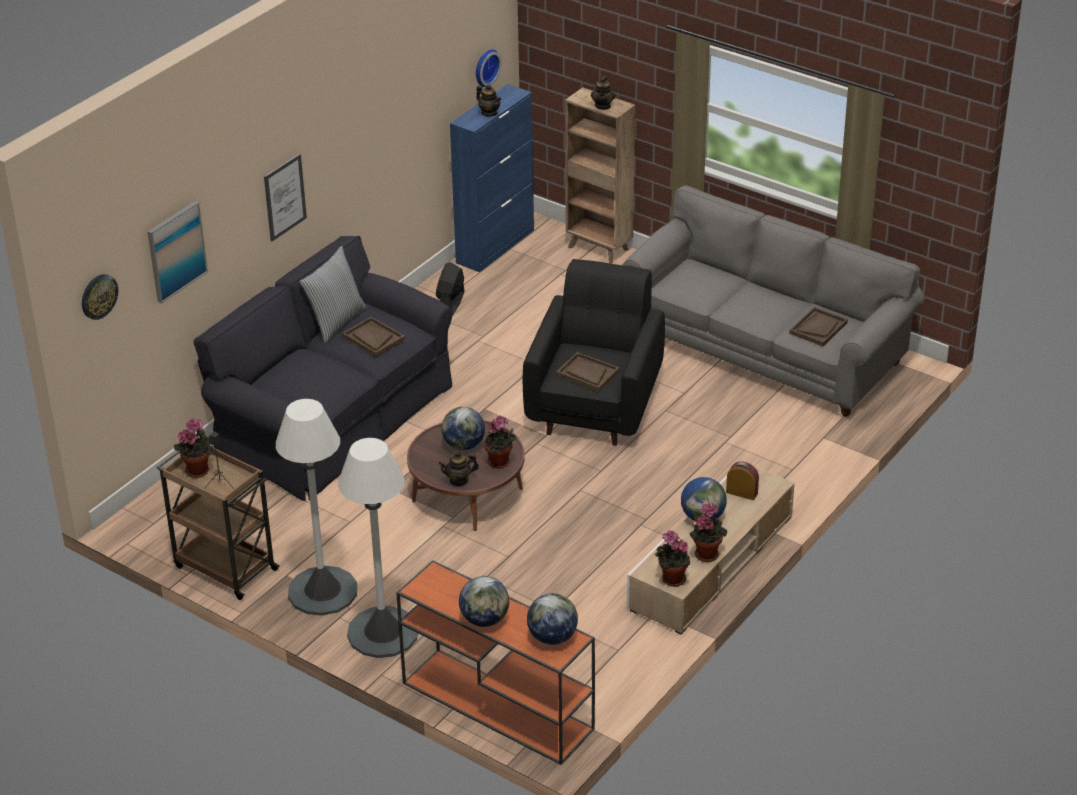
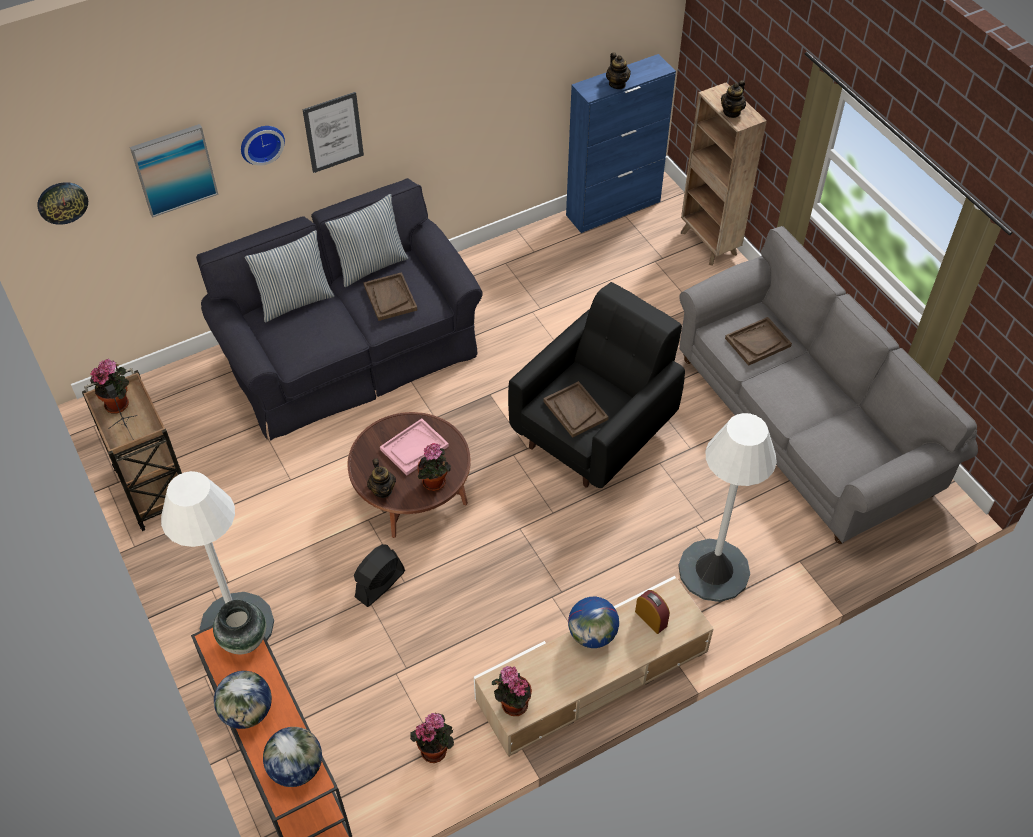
camera: 25 degrees right, 15 degrees up
white floor lamp [276,399,357,616] -> white floor lamp moved to [678,413,777,602]
black fan [436,262,464,316] -> black fan moved to [354,544,405,607]
teapot [438,451,479,486] -> teapot turned 120 degrees counterclockwise [367,458,396,498]
globe [441,407,485,451] -> pink tray [380,418,449,475]
wall clock [476,49,502,87] -> wall clock moved to [241,126,285,166]
potted plant [689,503,727,562] -> potted plant moved to [410,713,454,763]
brown tray [789,307,848,346] -> brown tray moved to [725,317,792,366]
none -> vase [213,600,266,654]
none -> pillow [245,230,335,323]

